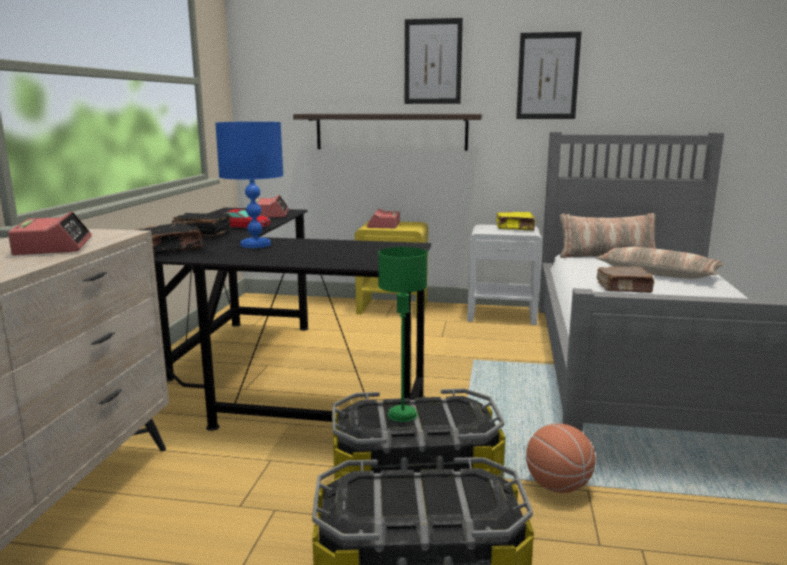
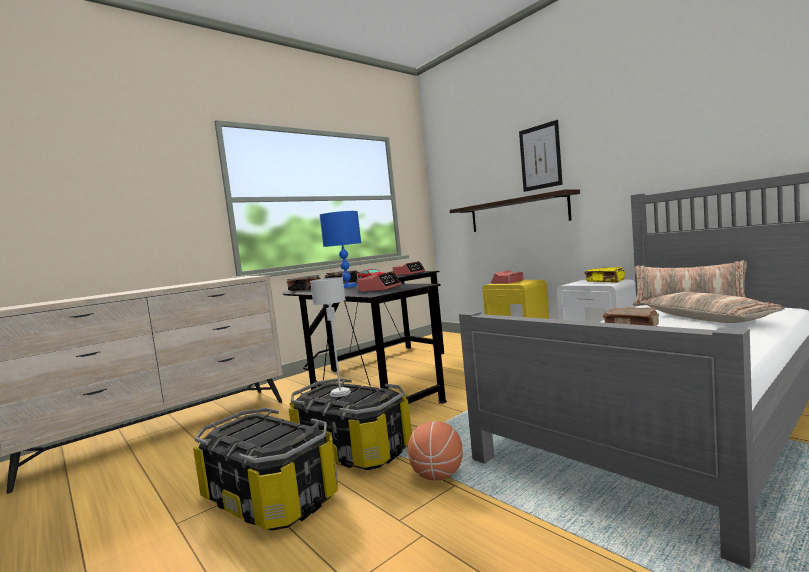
camera: 40 degrees right, 10 degrees down
alarm clock [8,212,92,255] -> alarm clock moved to [357,271,402,292]
green table lamp [378,247,428,422] -> grey table lamp [310,277,351,397]
picture [516,32,582,119] -> none

